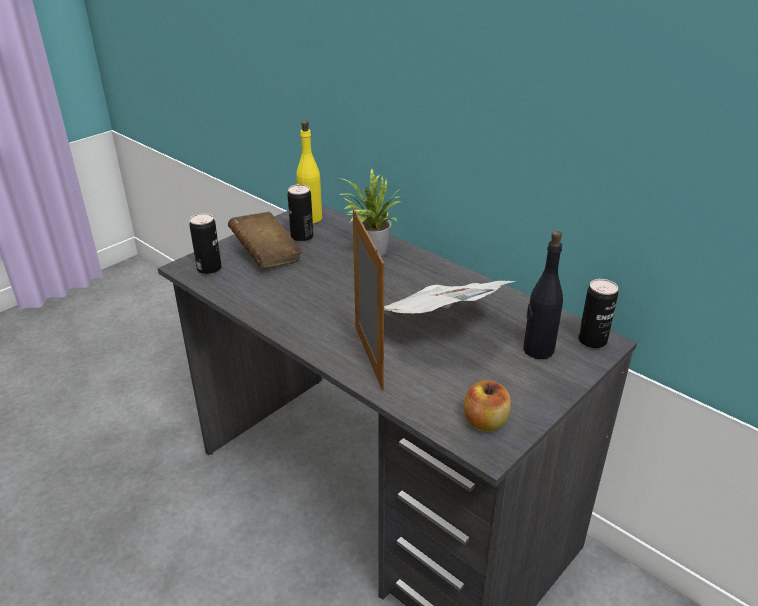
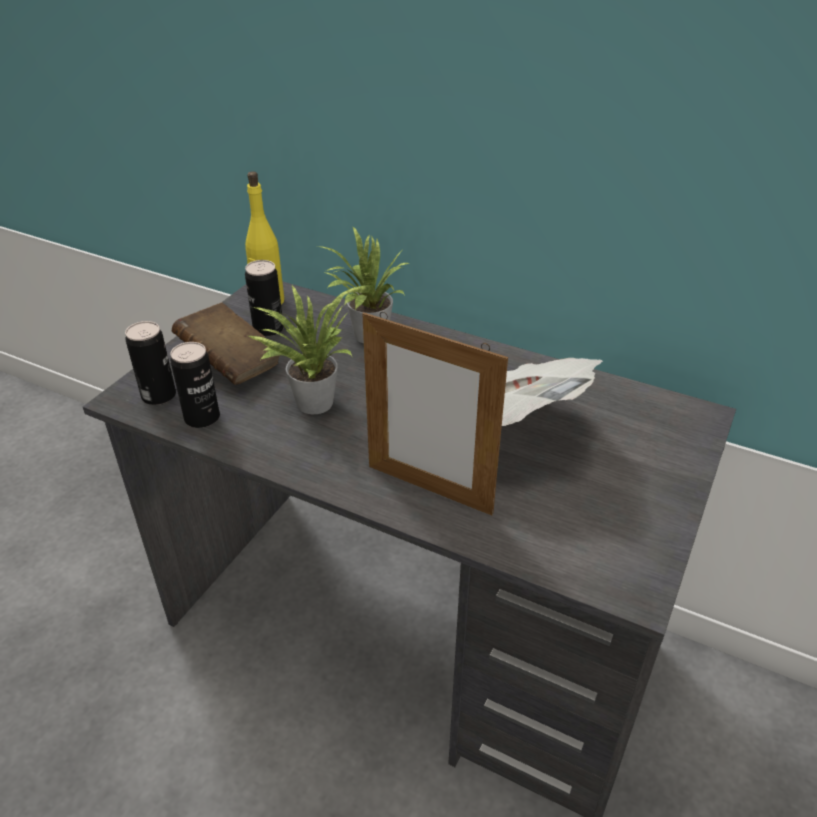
camera: 15 degrees left, 5 degrees up
picture frame [353,209,384,390] -> picture frame turned 150 degrees clockwise [362,312,508,515]
apple [464,380,511,432] -> none
black bottle [523,231,563,359] -> none
can [578,279,618,349] -> can moved to [170,342,220,428]
none -> potted plant [249,286,353,414]

